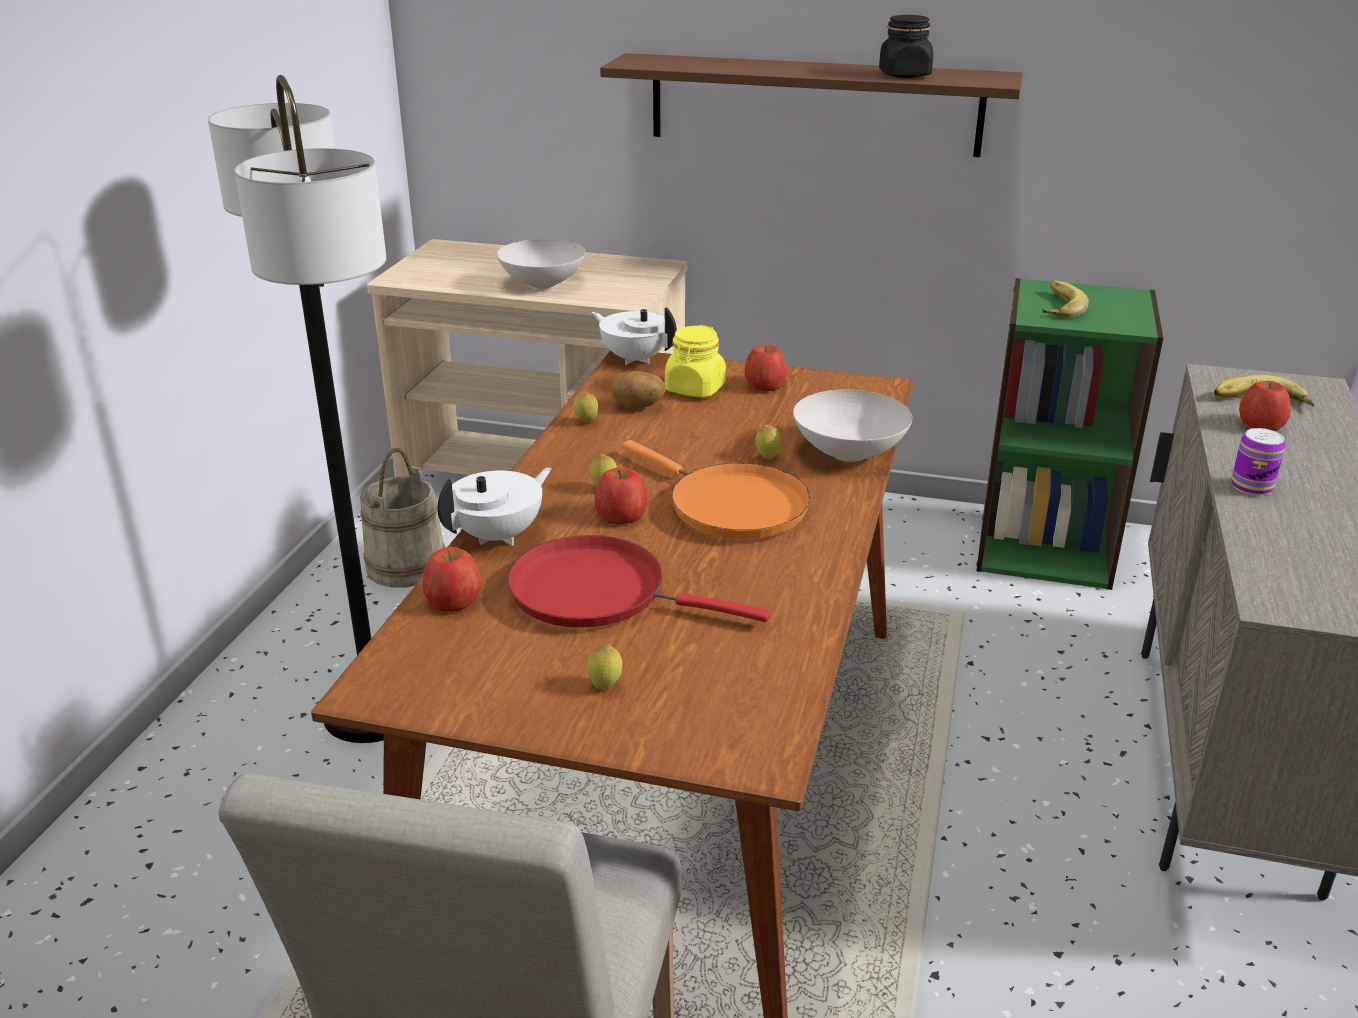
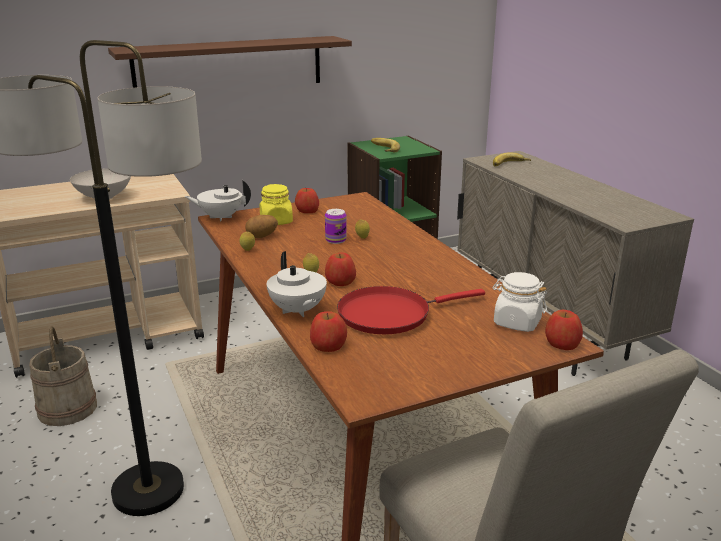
camera: 40 degrees left, 5 degrees down
white teapot [437,467,552,546] -> white teapot turned 150 degrees clockwise [267,251,327,317]
lemon [587,644,622,689] -> none
orange frying pan [622,440,810,539] -> none
white bowl [793,390,912,462] -> none
black jar [879,15,933,78] -> none
can [1232,428,1285,496] -> can moved to [325,209,347,244]
apple [1239,381,1291,431] -> apple moved to [545,310,583,350]
none -> white jar [492,272,547,332]

